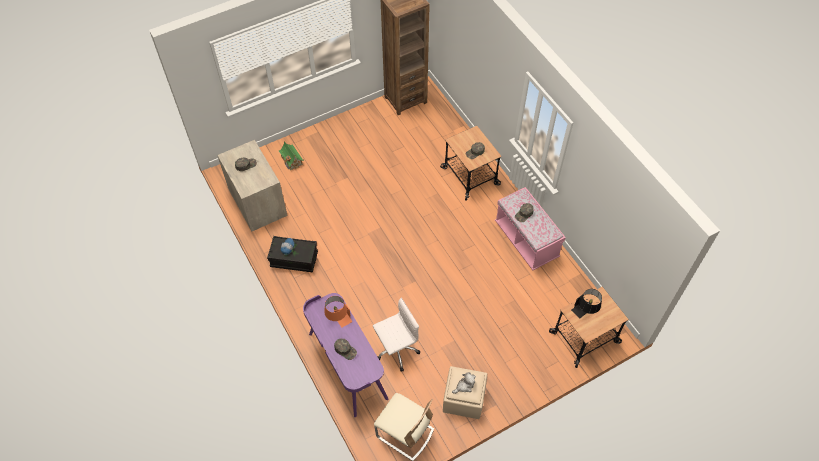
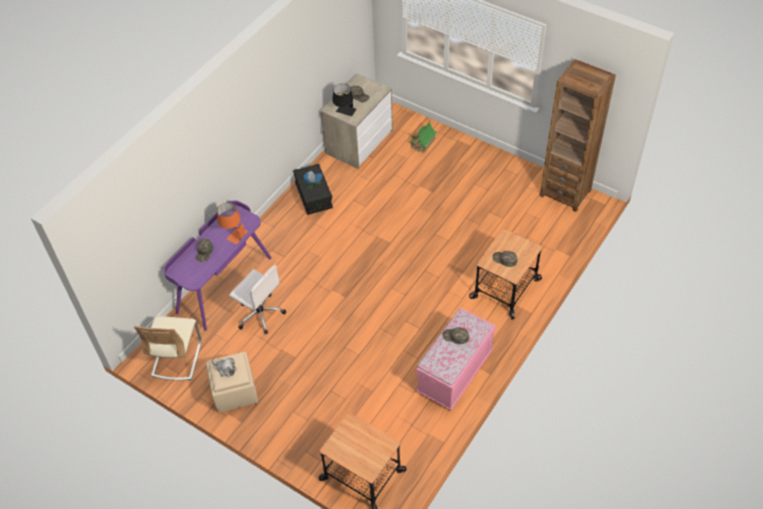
camera: 65 degrees right, 5 degrees down
black table lamp [571,289,602,319] -> black table lamp moved to [332,84,357,116]

